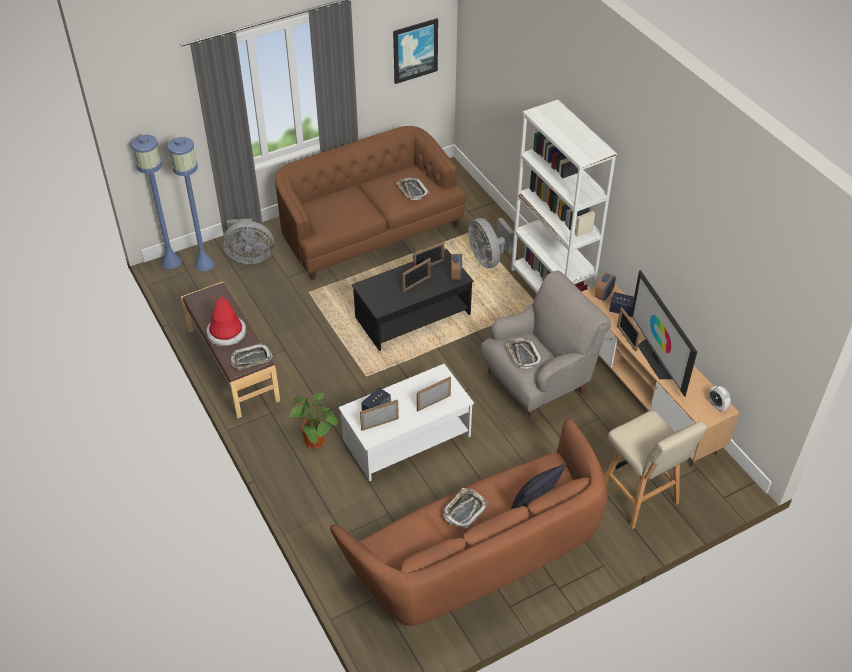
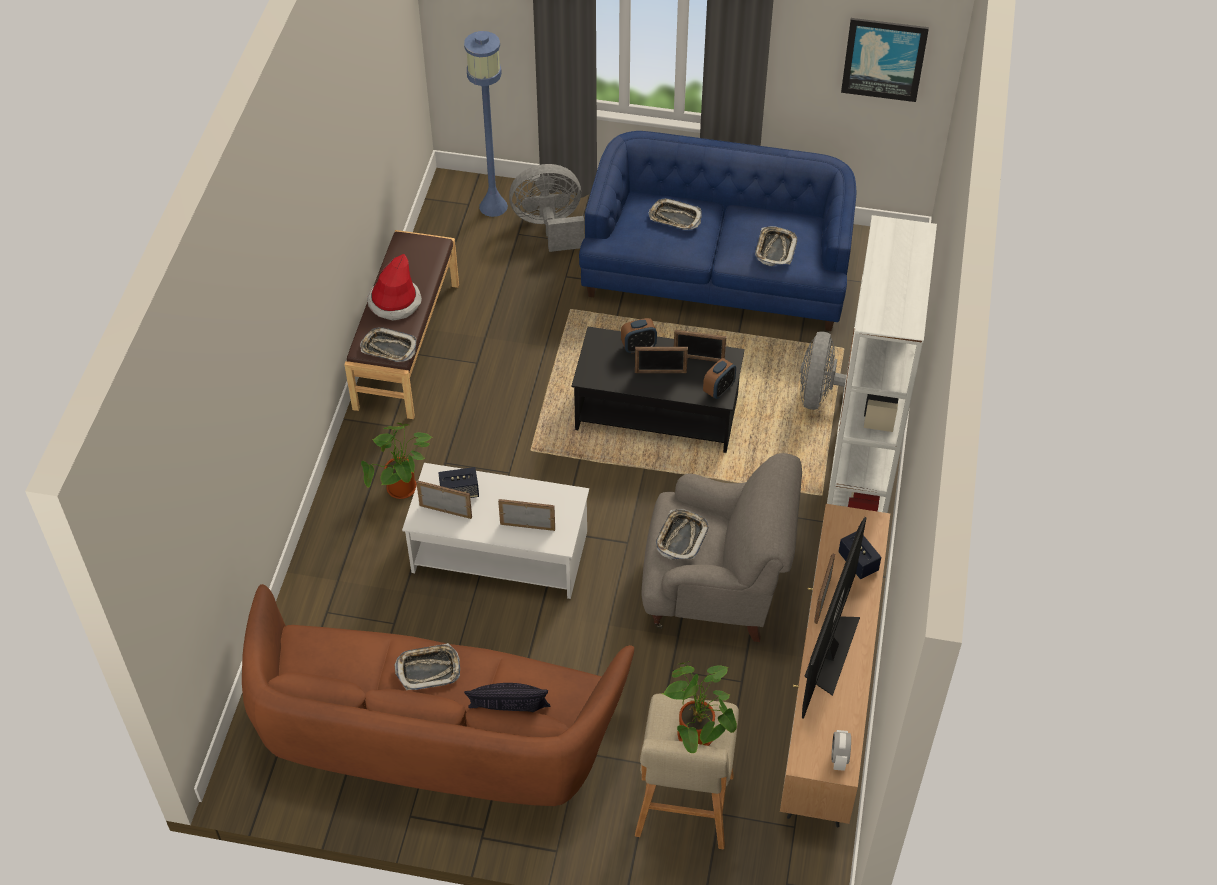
camera: 40 degrees right, 5 degrees up
blue floor lamp [131,135,182,269] -> none
grey fan [223,219,275,264] -> grey fan turned 135 degrees clockwise [509,164,585,252]
brown sofa [275,126,466,280] -> blue sofa [579,131,856,331]
alarm clock [594,272,616,301] -> alarm clock moved to [621,318,657,353]
none -> tray [649,198,701,230]
none -> potted plant [662,661,737,753]

